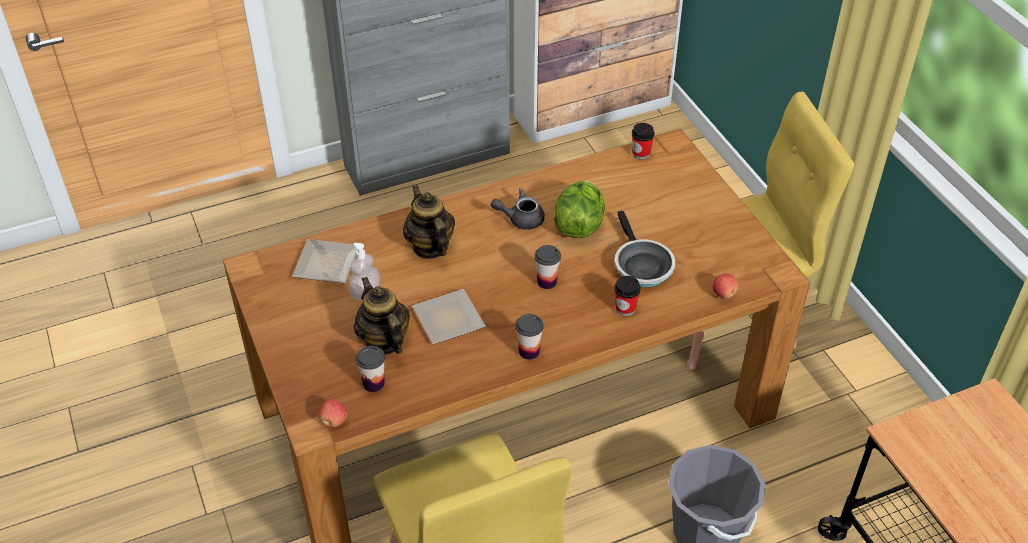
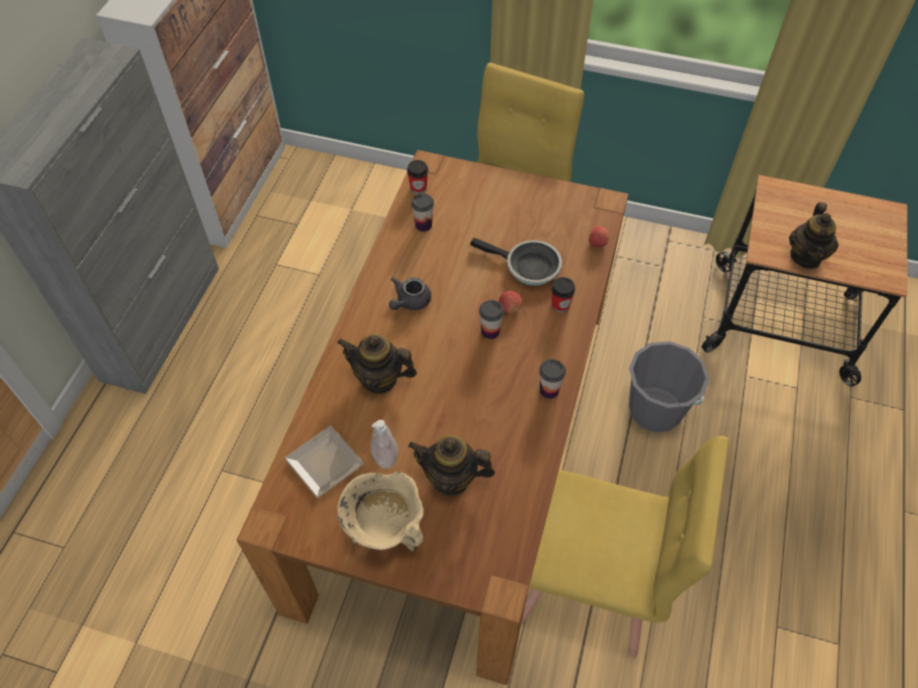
camera: 50 degrees left, 10 degrees up
apple [319,399,347,427] -> apple moved to [499,291,522,314]
cup [356,346,385,392] -> cup moved to [411,193,434,232]
plate [412,289,485,344] -> none
lettuce [554,181,605,238] -> none
none -> beige cooking pot [337,471,424,551]
none -> teapot [789,202,839,269]

